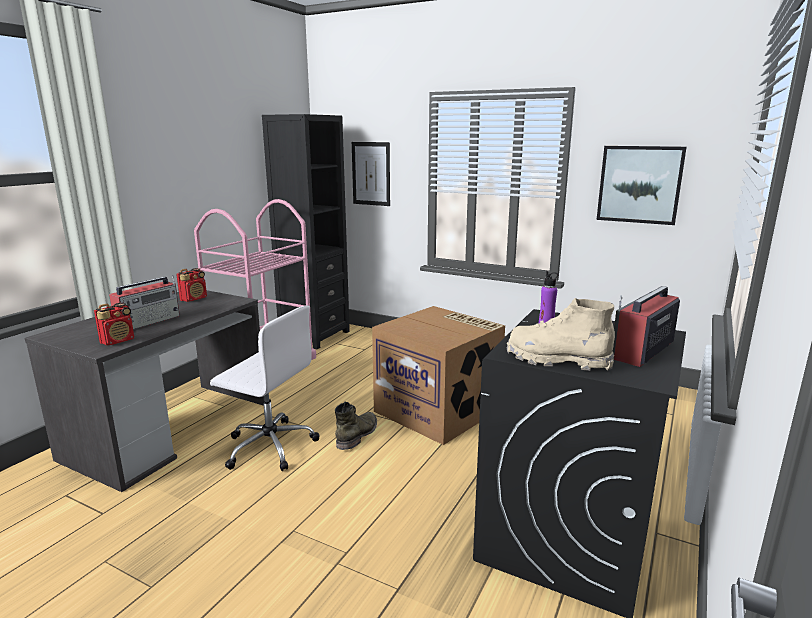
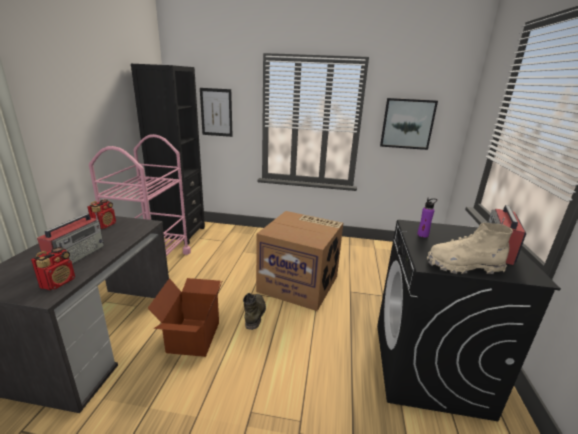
camera: 20 degrees left, 5 degrees up
white office chair [210,306,320,471] -> cardboard box [148,278,223,357]

